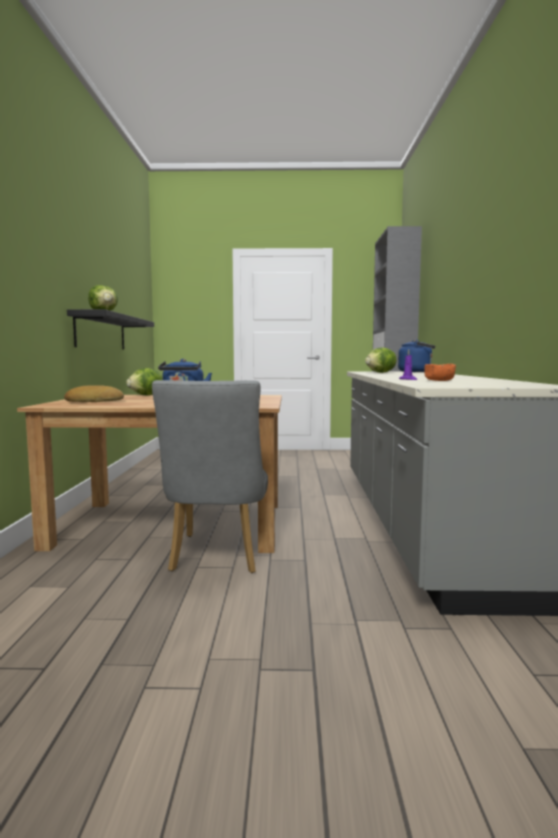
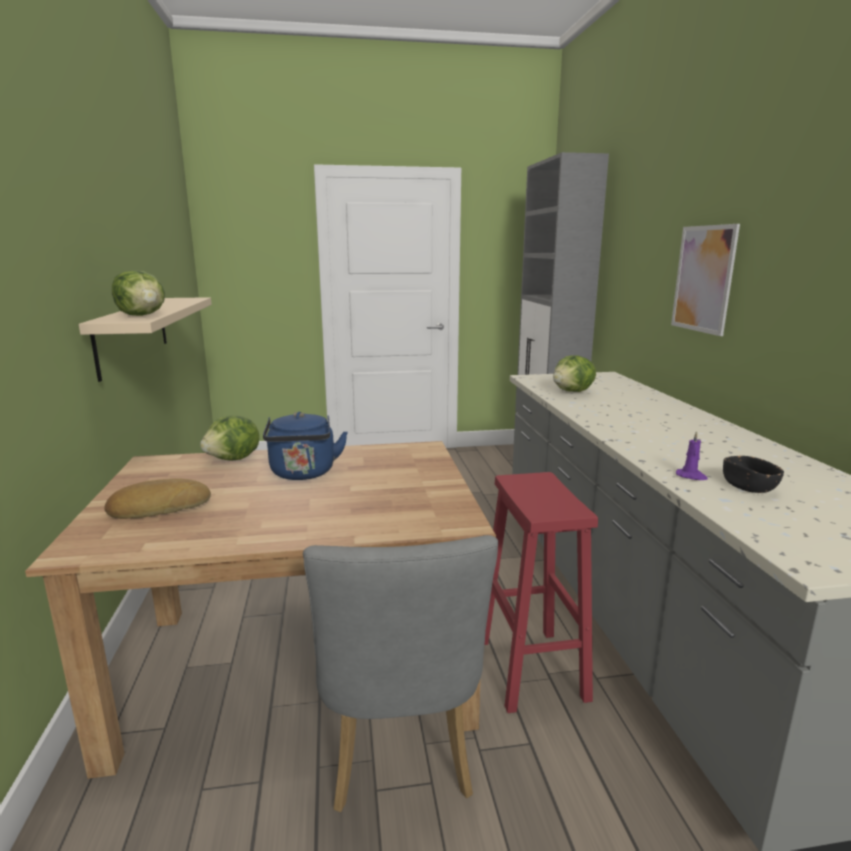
camera: 10 degrees left, 10 degrees up
black shelf [67,309,154,350] -> beige shelf [79,297,212,382]
blue kettle [398,339,435,372] -> none
orange bowl [424,364,456,381] -> black bowl [723,456,784,493]
none -> red stool [484,472,598,713]
none -> picture [671,224,740,336]

